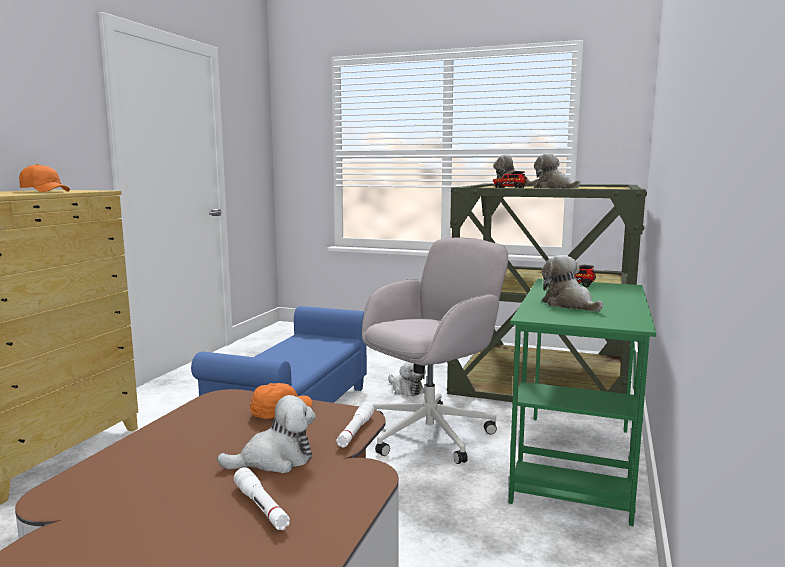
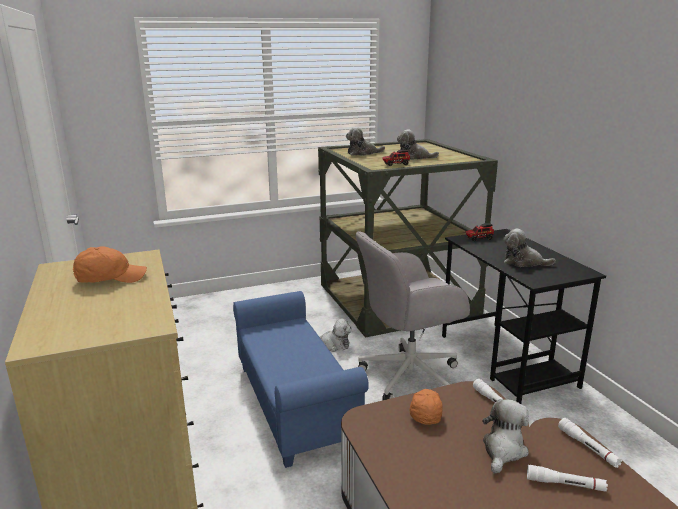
camera: 40 degrees left, 10 degrees up
grey office chair [362,238,508,464] -> grey office chair turned 120 degrees counterclockwise [356,231,470,400]
green desk [509,279,656,526] -> black desk [442,229,606,404]
none -> white flashlight [558,418,622,468]

